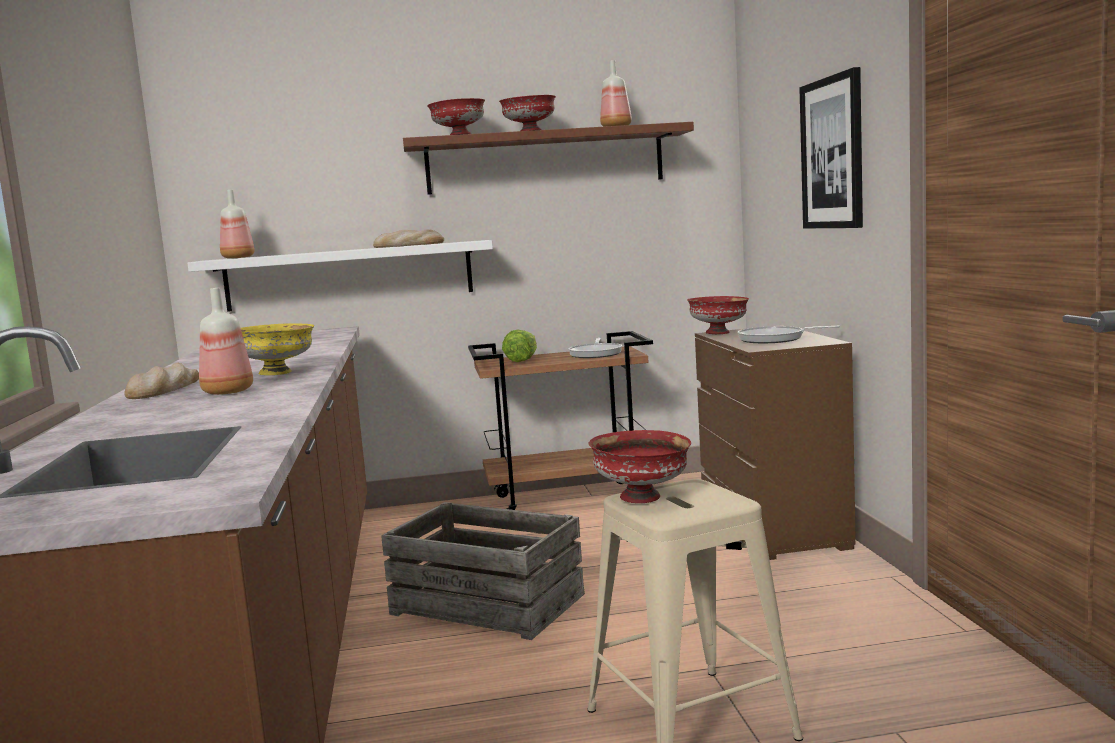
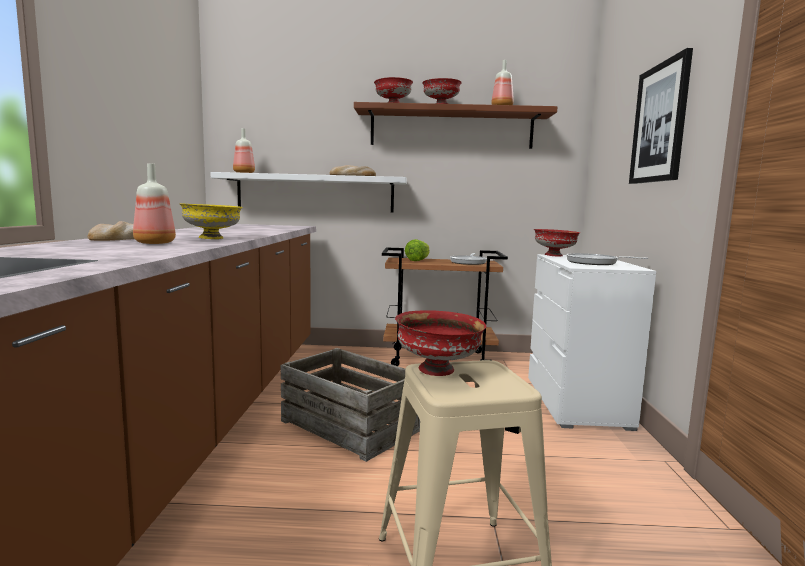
camera: 10 degrees right, 0 degrees up
brown dresser [695,325,856,560] -> white dresser [528,254,656,431]

